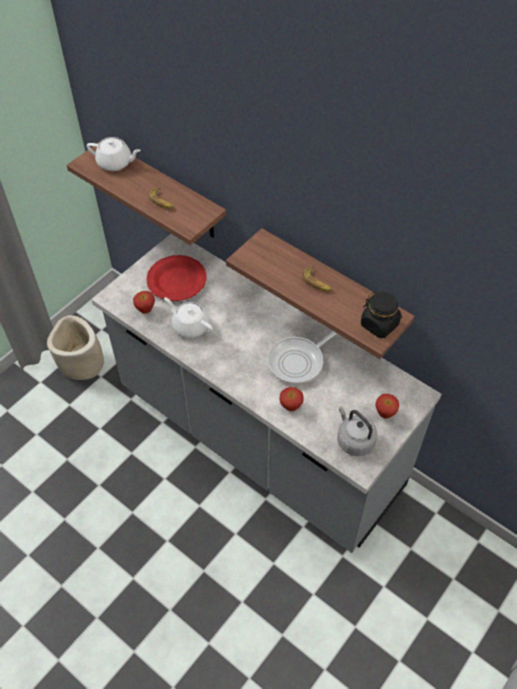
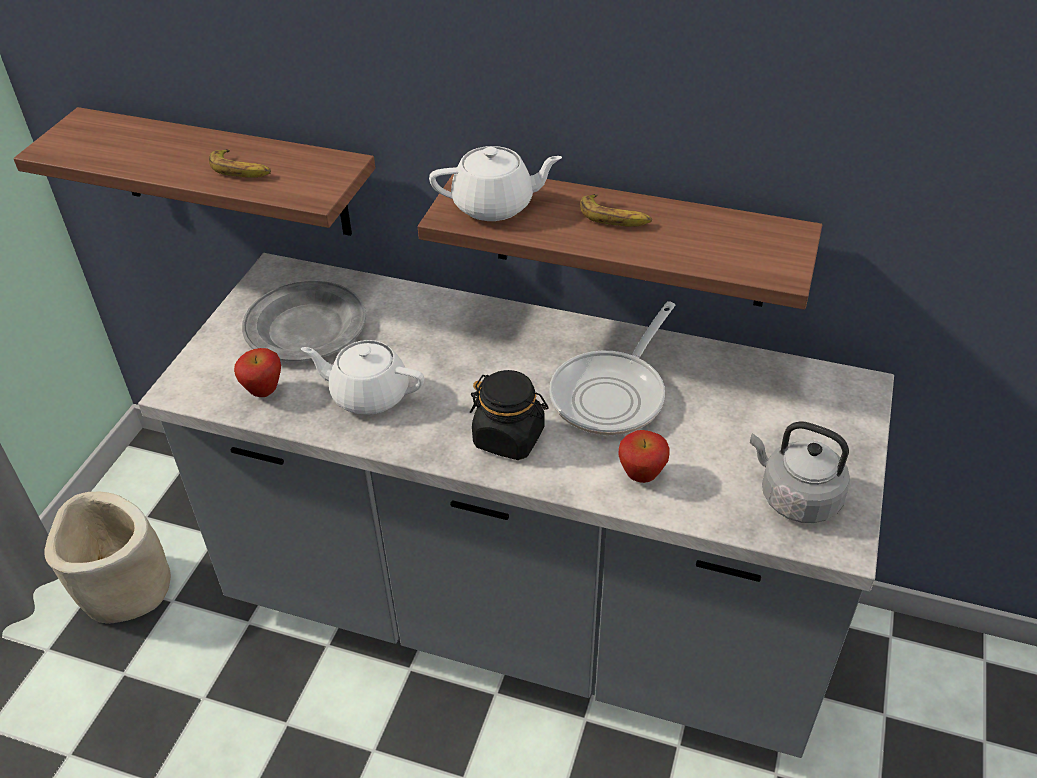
camera: 20 degrees left, 10 degrees down
white teapot [87,137,141,171] -> white teapot moved to [429,146,562,221]
red plate [146,255,207,301] -> grey plate [242,281,366,362]
black jar [361,291,402,338] -> black jar moved to [470,370,548,460]
apple [375,394,399,419] -> none

